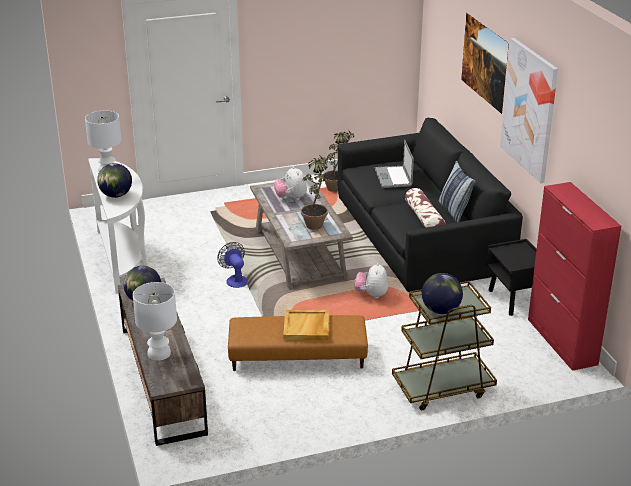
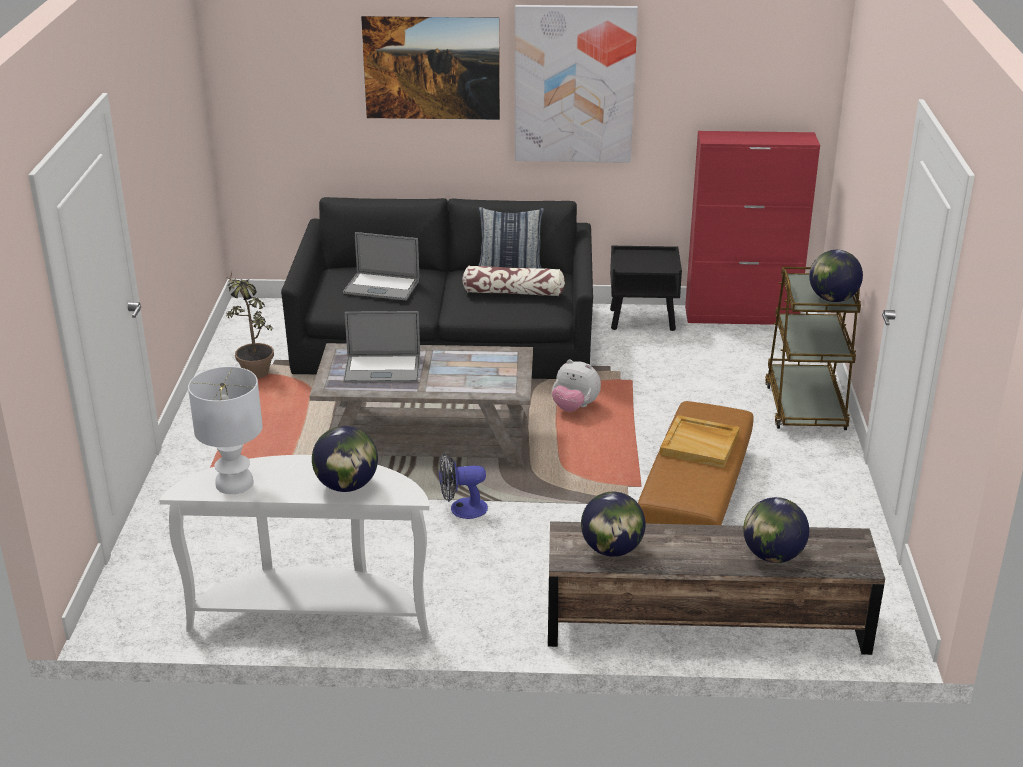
camera: 70 degrees left, 0 degrees up
white table lamp [133,282,177,361] -> globe [743,497,809,563]
plush toy [274,166,307,200] -> laptop [343,311,420,383]
potted plant [301,153,328,230] -> none

